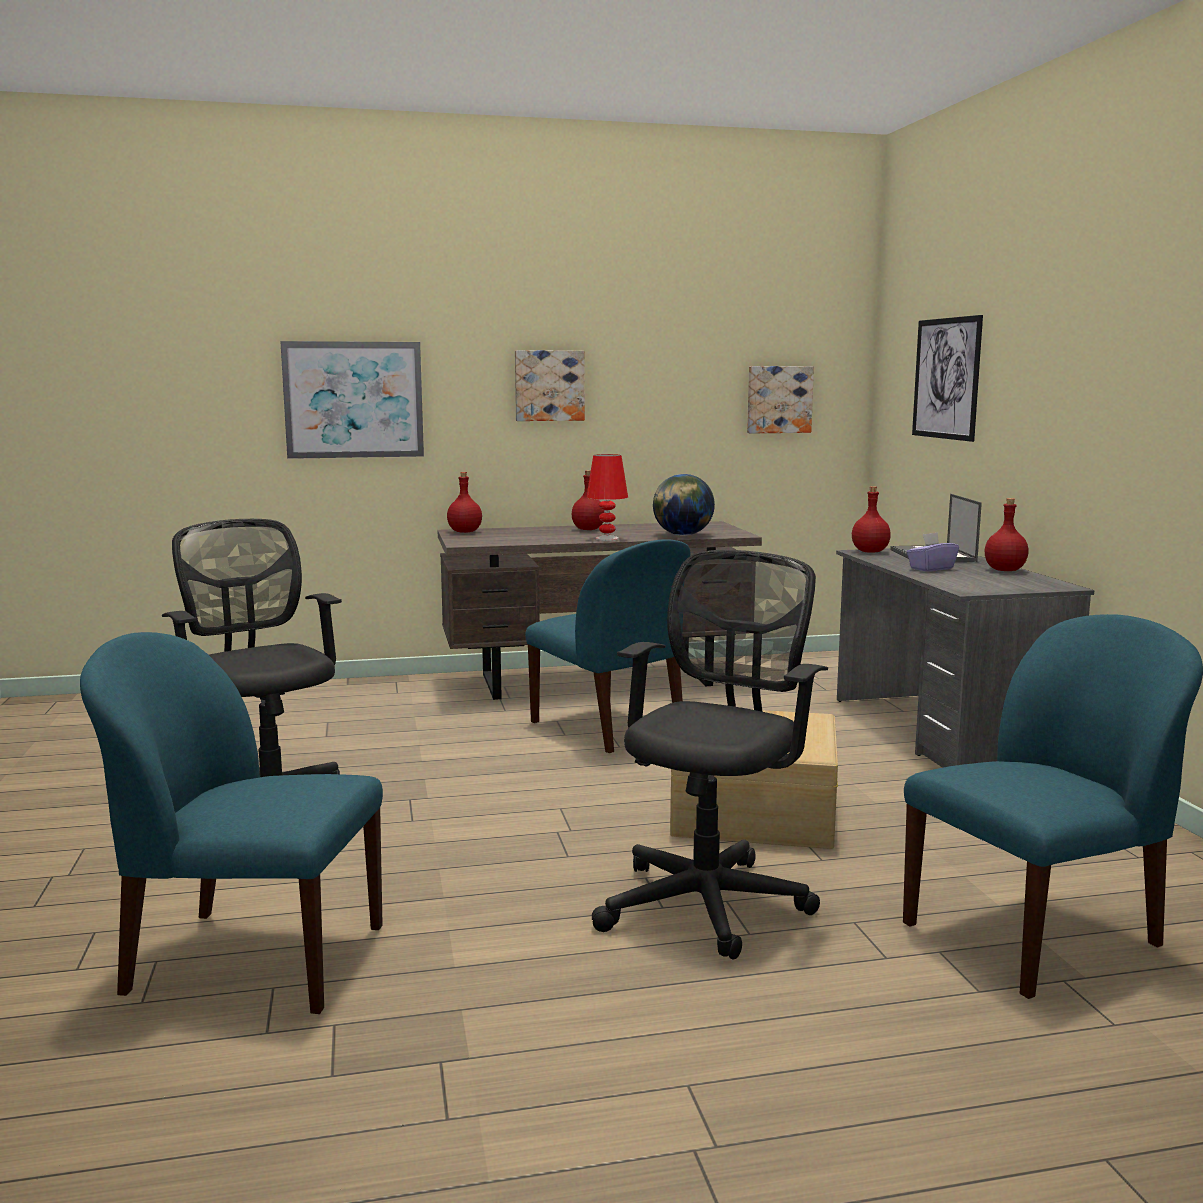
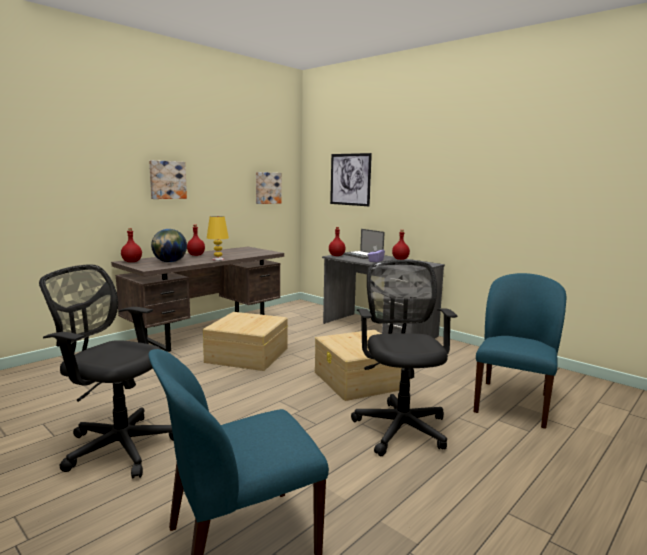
camera: 35 degrees left, 0 degrees up
picture [280,341,424,459] -> none
blue chair [525,539,691,753] -> beige storage box [203,312,288,371]
red table lamp [586,454,628,541] -> yellow table lamp [207,216,229,261]
globe [653,474,715,536] -> globe moved to [151,229,187,263]

